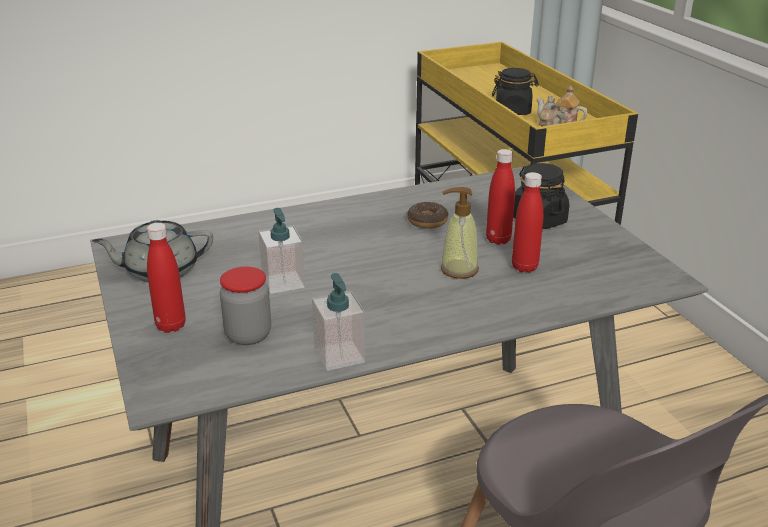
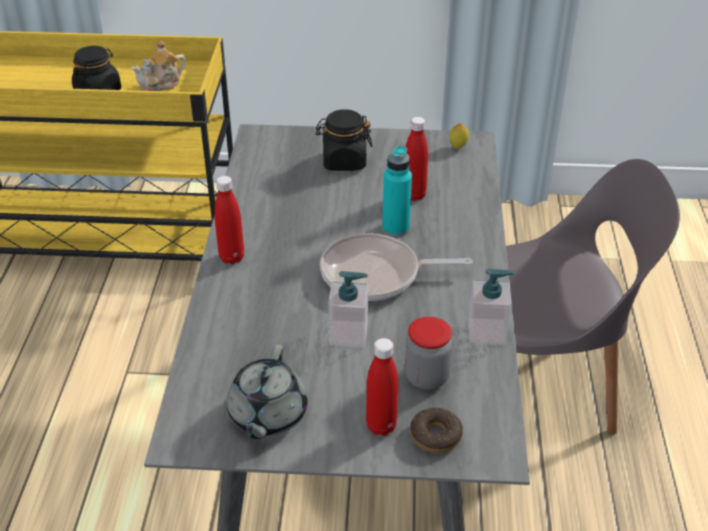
camera: 65 degrees left, 10 degrees up
donut [407,201,448,229] -> donut moved to [410,408,463,453]
soap dispenser [441,187,479,279] -> turquoise bottle [382,146,412,237]
red bottle [486,149,515,245] -> red bottle moved to [215,176,244,264]
none -> frying pan [320,233,473,301]
none -> lemon [450,123,469,149]

